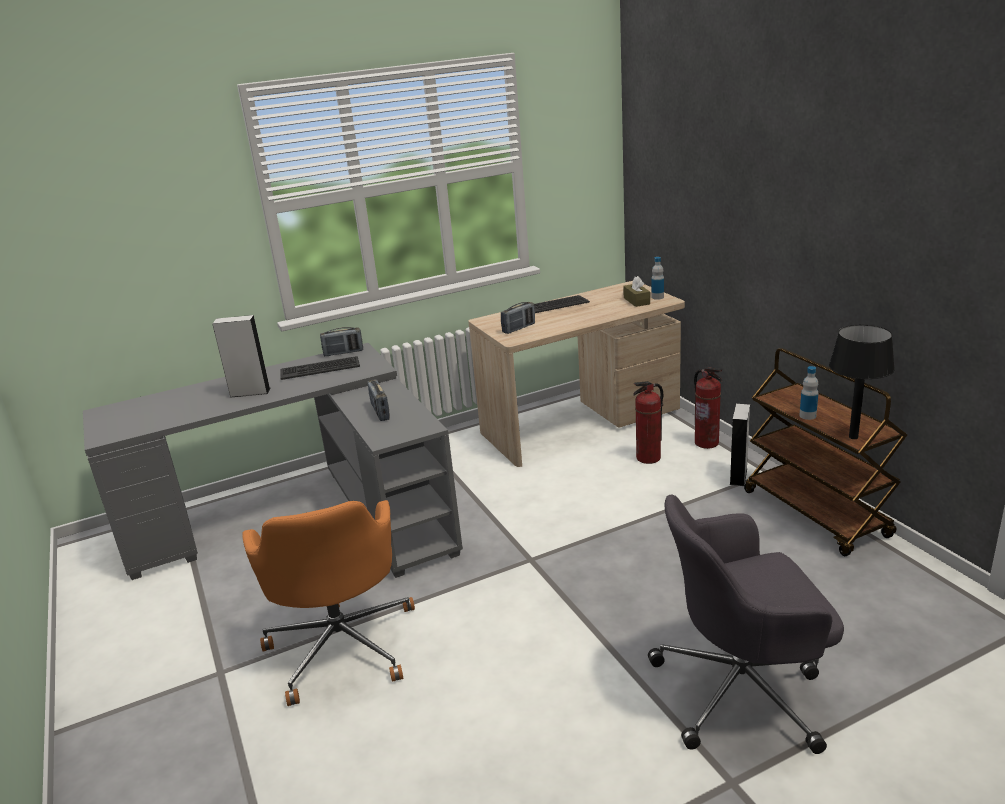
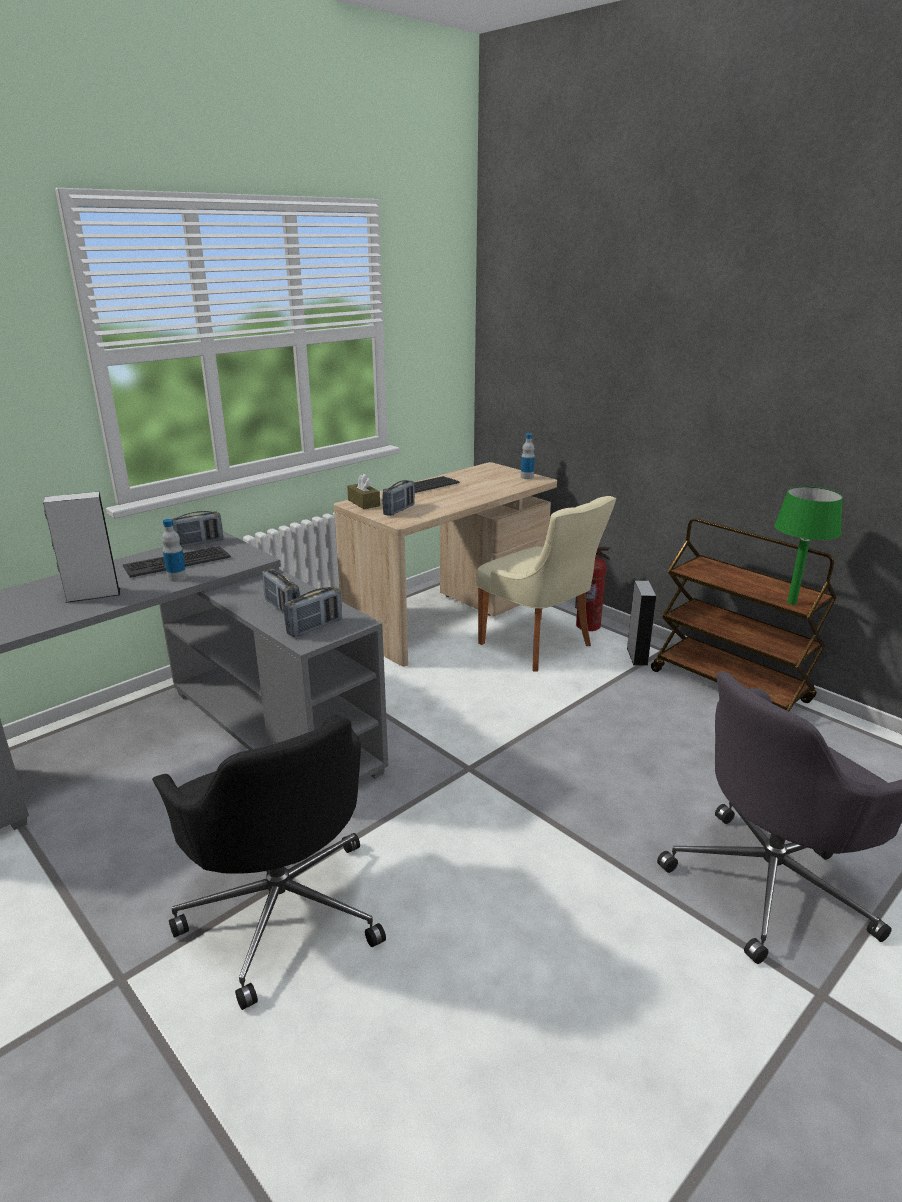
camera: 20 degrees left, 0 degrees up
orange office chair [243,500,415,706] -> black office chair [152,715,386,1010]
brown tissue box [623,276,650,307] -> brown tissue box moved to [347,474,380,509]
fire extinguisher [633,381,663,464] -> beige chair [476,496,616,672]
bottle [799,366,818,420] -> bottle moved to [162,519,187,582]
black table lamp [829,325,895,439] -> green table lamp [774,486,843,605]
none -> radio [284,587,342,637]

